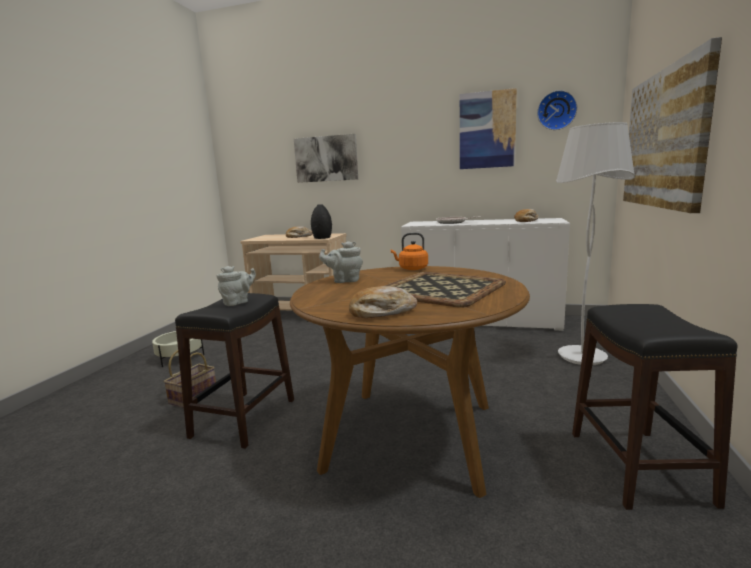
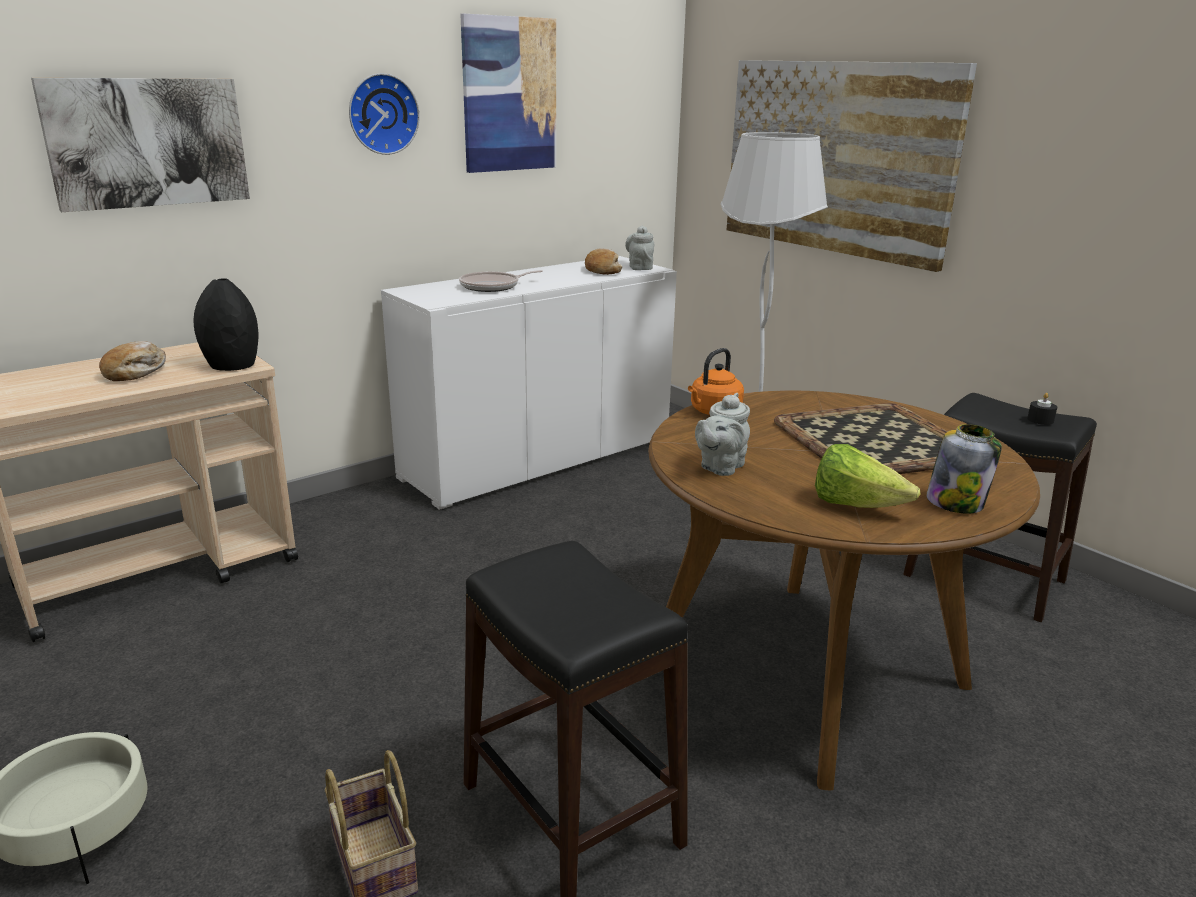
camera: 55 degrees left, 10 degrees up
grey teapot [217,266,256,306] -> grey teapot moved to [625,226,654,270]
bread [349,286,417,318] -> jar [926,424,1002,514]
wall clock [537,90,577,130] -> wall clock moved to [349,73,420,155]
none -> lettuce [815,444,920,508]
none -> black candle [1027,393,1057,425]

